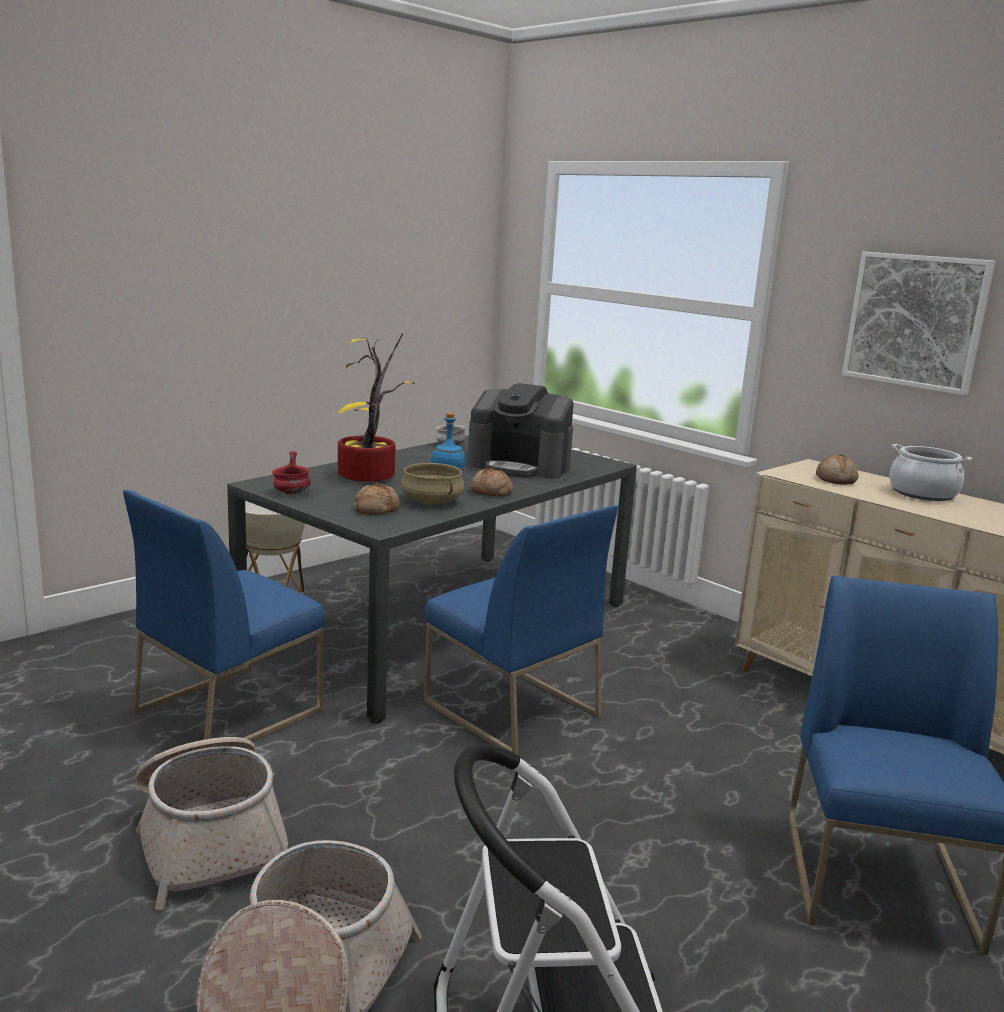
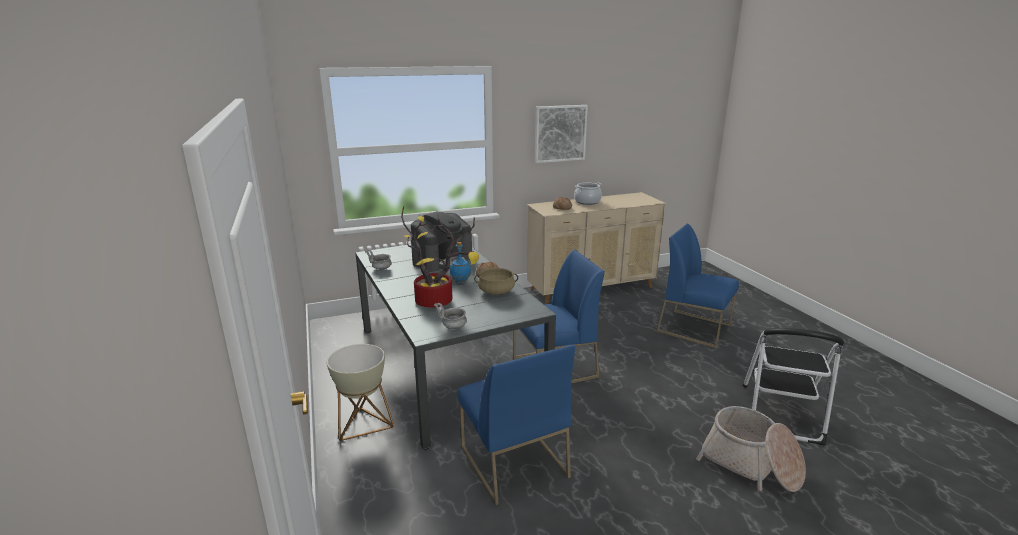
camera: 65 degrees left, 5 degrees up
basket [135,737,288,910] -> none
red bowl [272,451,311,494] -> grey bowl [434,303,467,329]
bread [355,483,400,515] -> none

